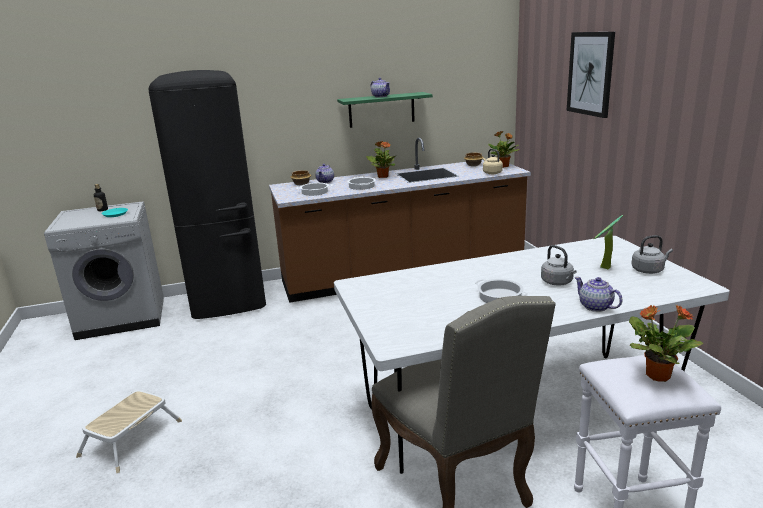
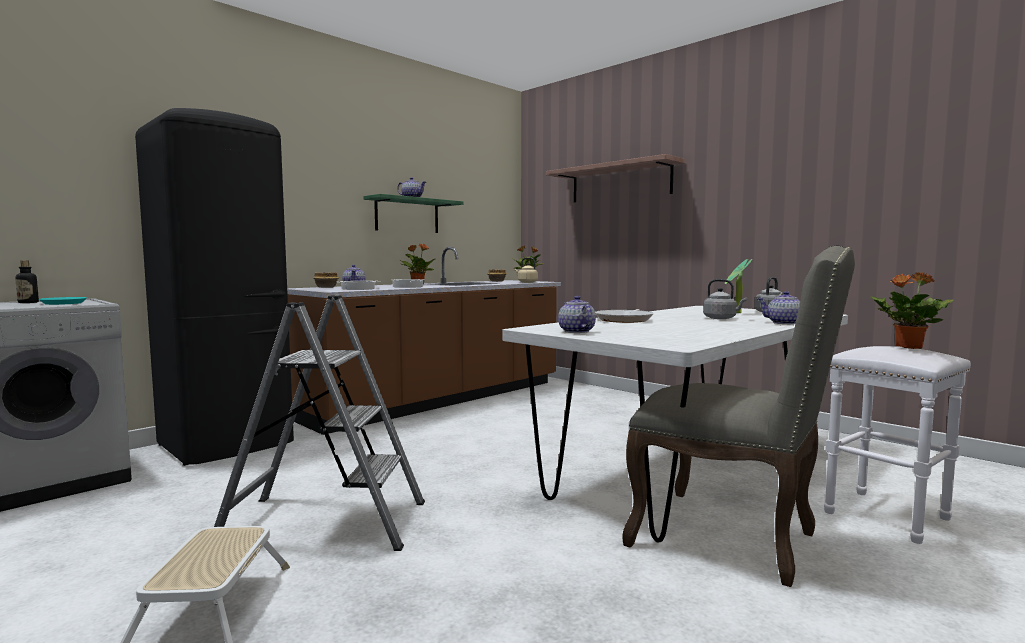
camera: 30 degrees left, 15 degrees down
cooking pot [475,279,528,303] -> none
picture [567,32,615,118] -> shelf [546,154,685,203]
none -> grey step ladder [214,295,425,551]
none -> teapot [558,296,596,333]
none -> frying pan [595,309,654,323]

